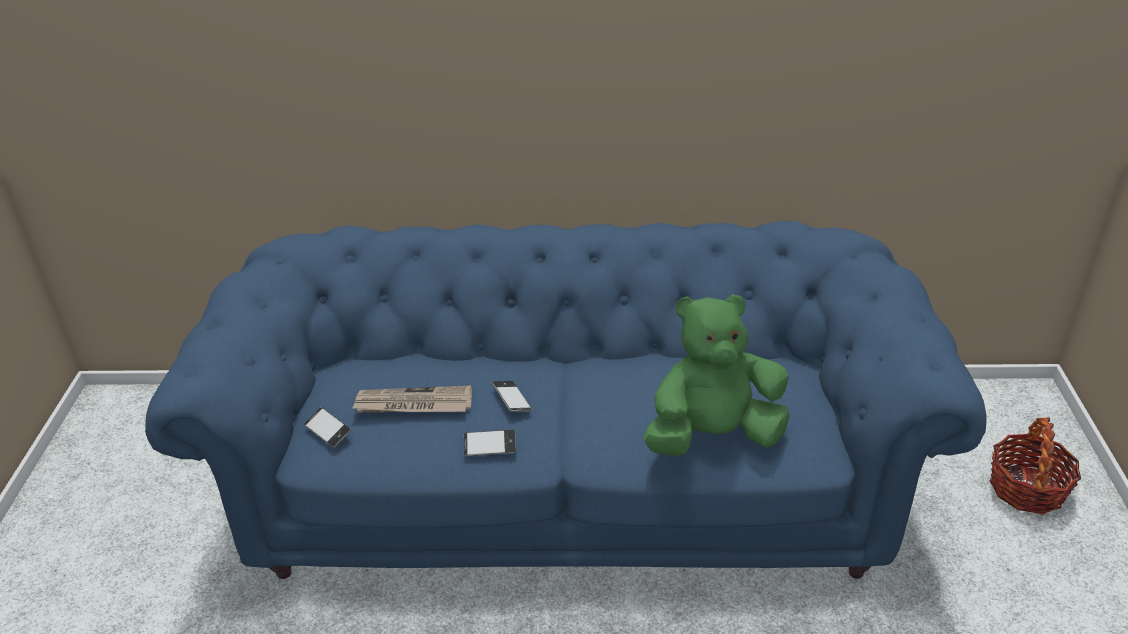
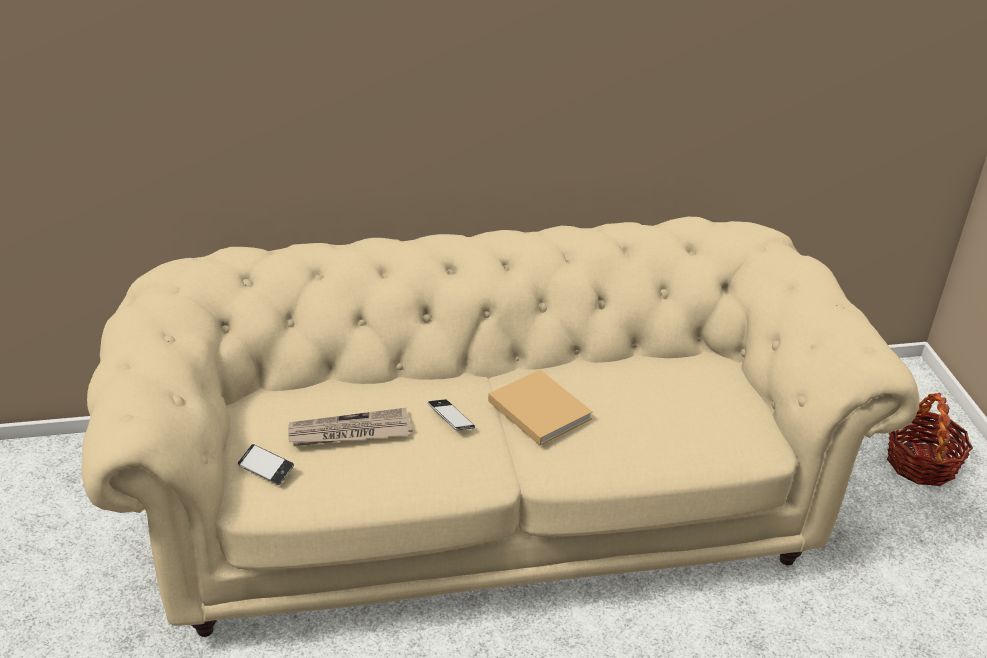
camera: 15 degrees left, 0 degrees up
blue sofa [145,221,987,579] -> beige sofa [82,217,919,637]
phone [464,429,516,456] -> none
green plush toy [643,294,790,456] -> none
none -> beige book [488,370,593,445]

